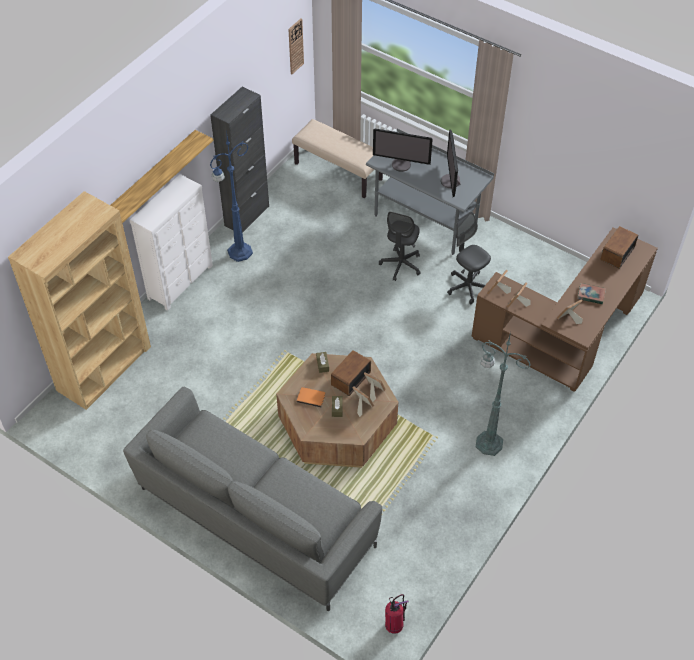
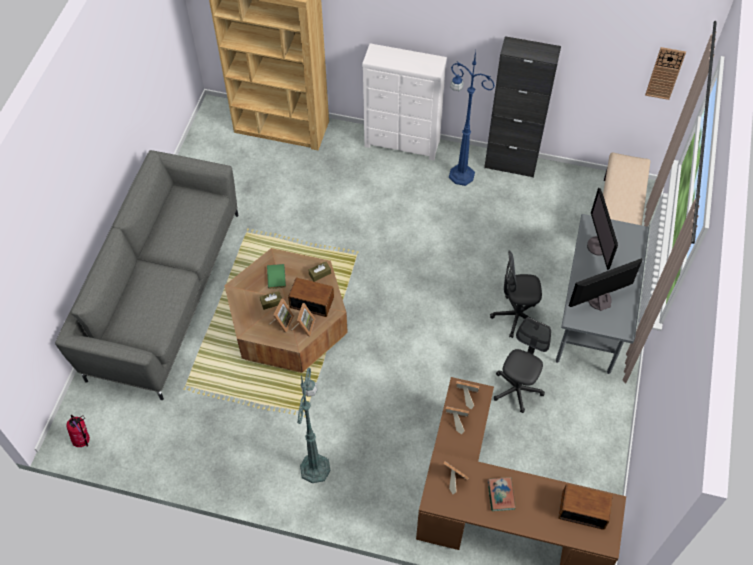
camera: 70 degrees right, 5 degrees up
shelf [111,130,213,223] -> none
orange book [296,387,325,407] -> green book [267,264,286,289]

